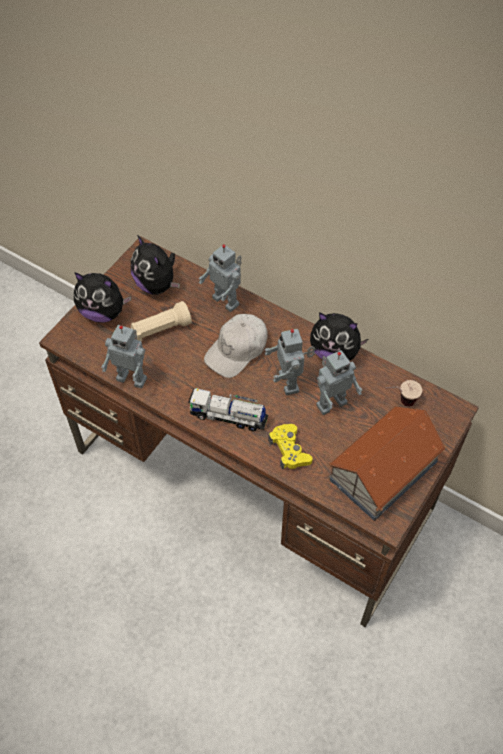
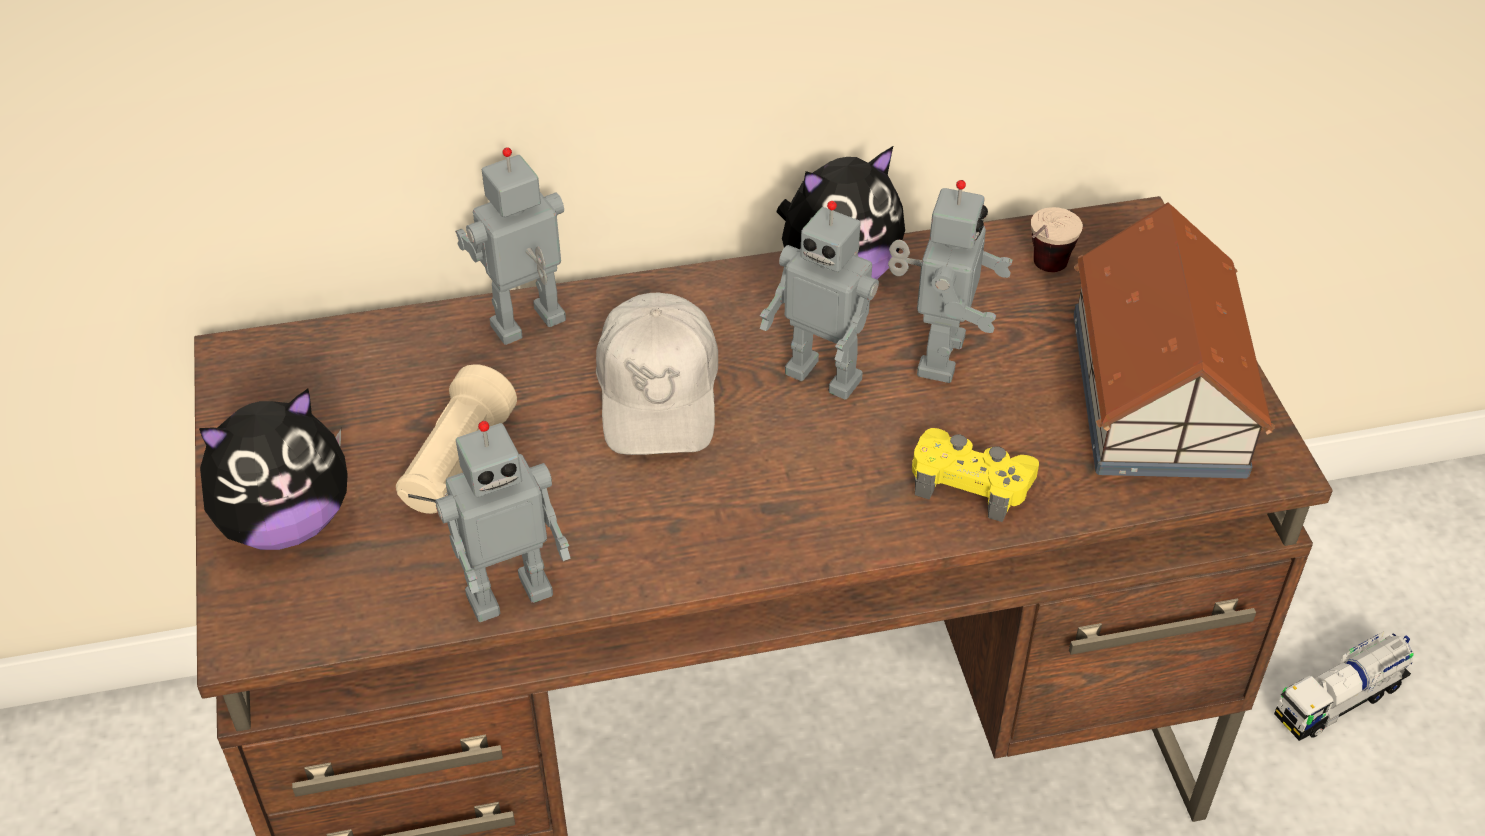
camera: 45 degrees left, 10 degrees down
plush toy [131,235,180,295] -> none
toy truck [188,388,268,432] -> toy truck moved to [1274,632,1415,741]
toy robot [199,244,242,312] -> toy robot turned 150 degrees clockwise [455,147,566,345]

